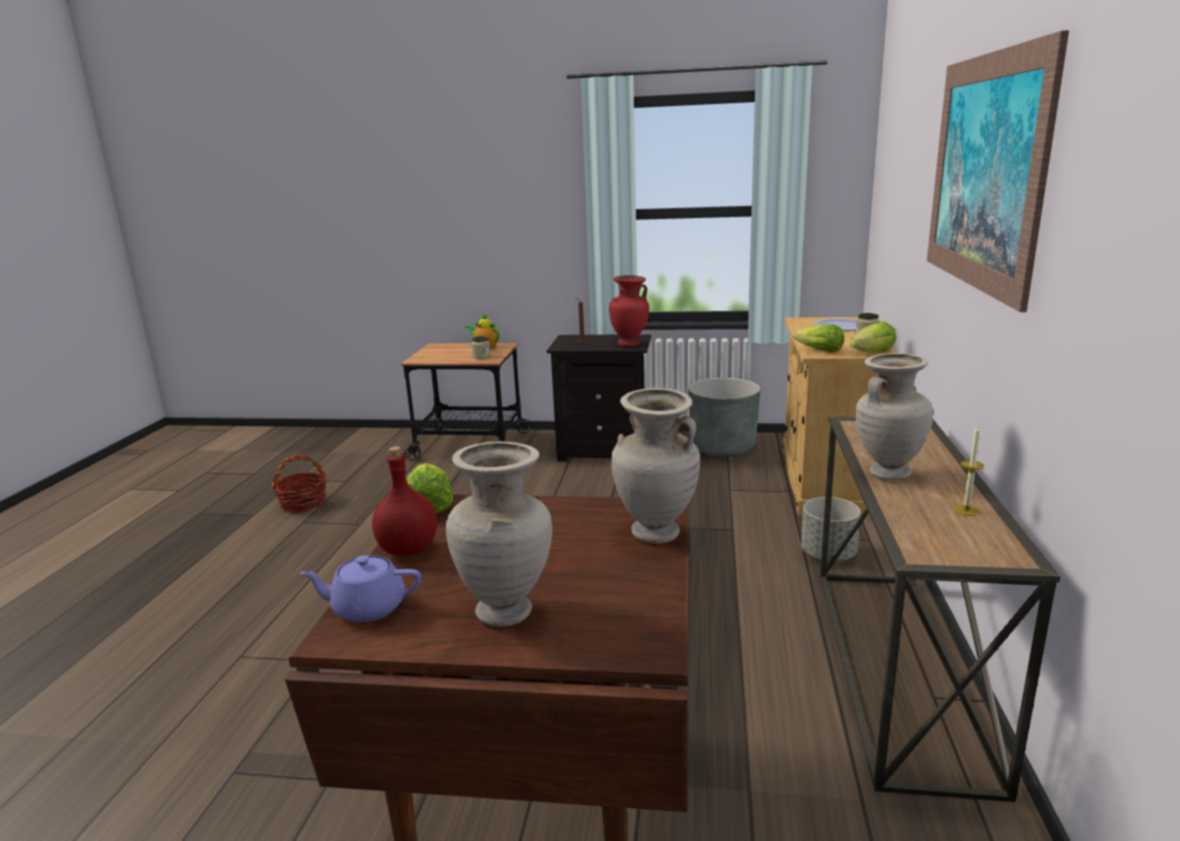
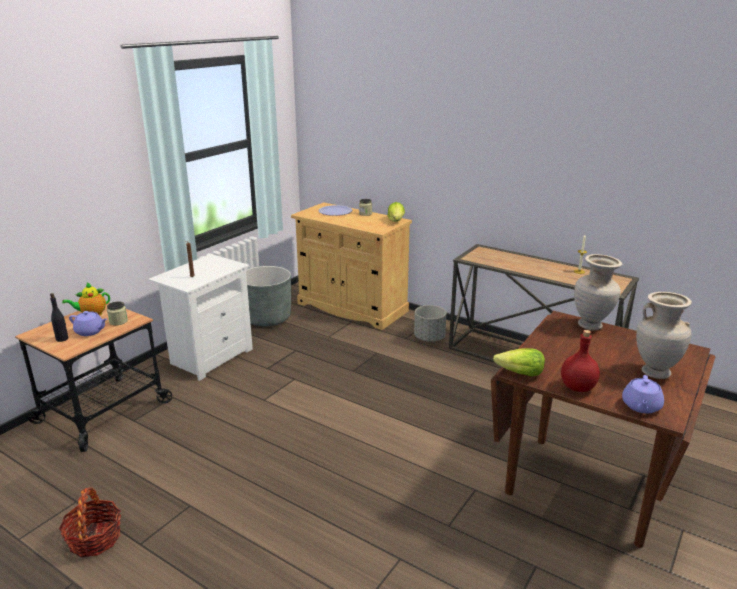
camera: 65 degrees left, 5 degrees up
black nightstand [547,334,652,461] -> white nightstand [148,254,253,381]
red vase [609,275,649,347] -> none
lettuce [793,324,844,352] -> none
beige vase [856,353,933,480] -> none
picture [927,30,1069,312] -> none
none -> black bottle [50,293,68,342]
none -> purple teapot [69,311,107,336]

